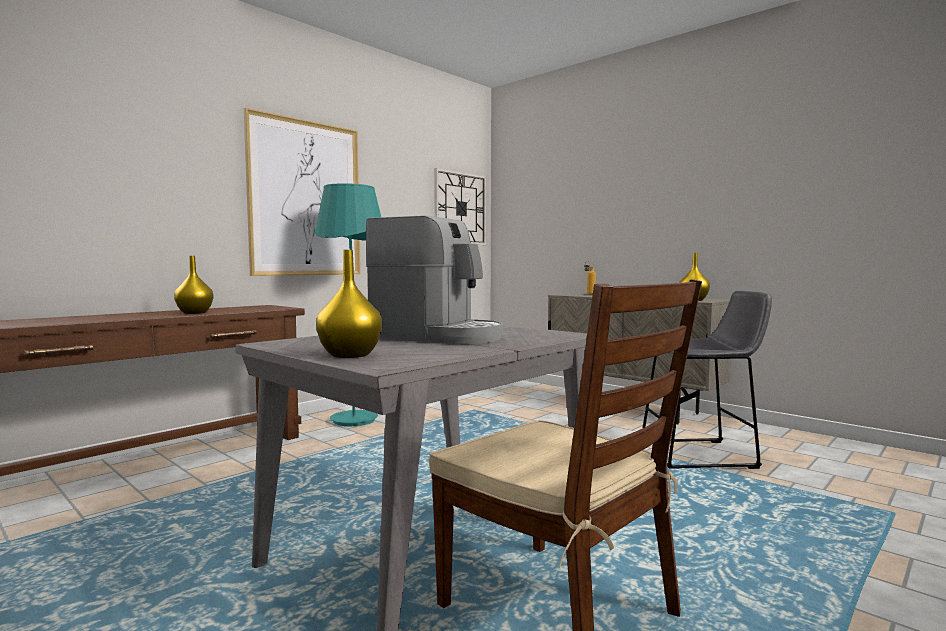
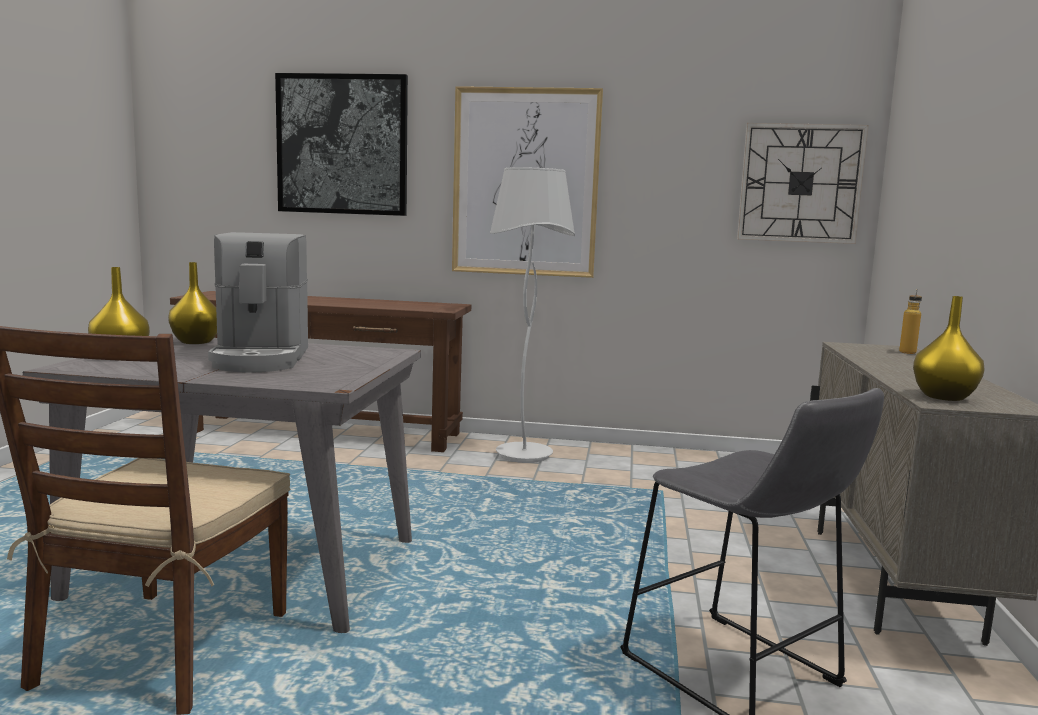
camera: 55 degrees right, 5 degrees up
yellow vase [174,256,213,314] -> yellow vase moved to [168,262,217,344]
turquoise floor lamp [314,183,381,426] -> white floor lamp [490,167,575,463]
none -> picture [275,73,408,216]

